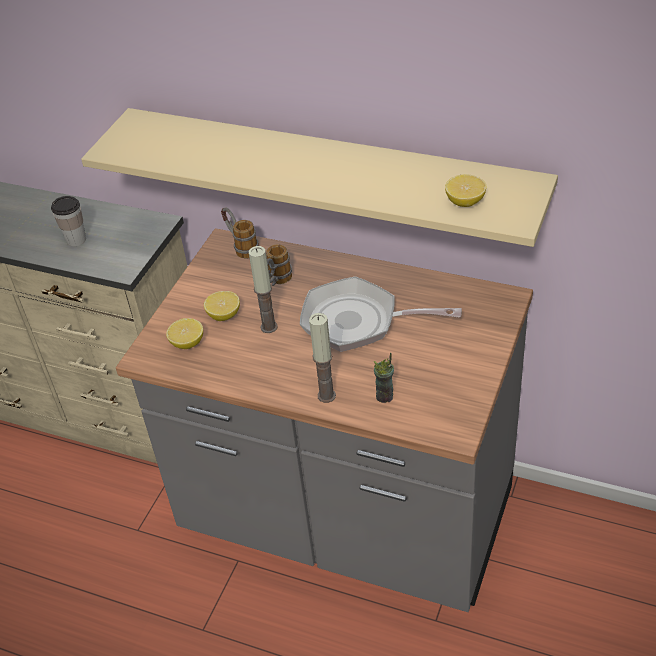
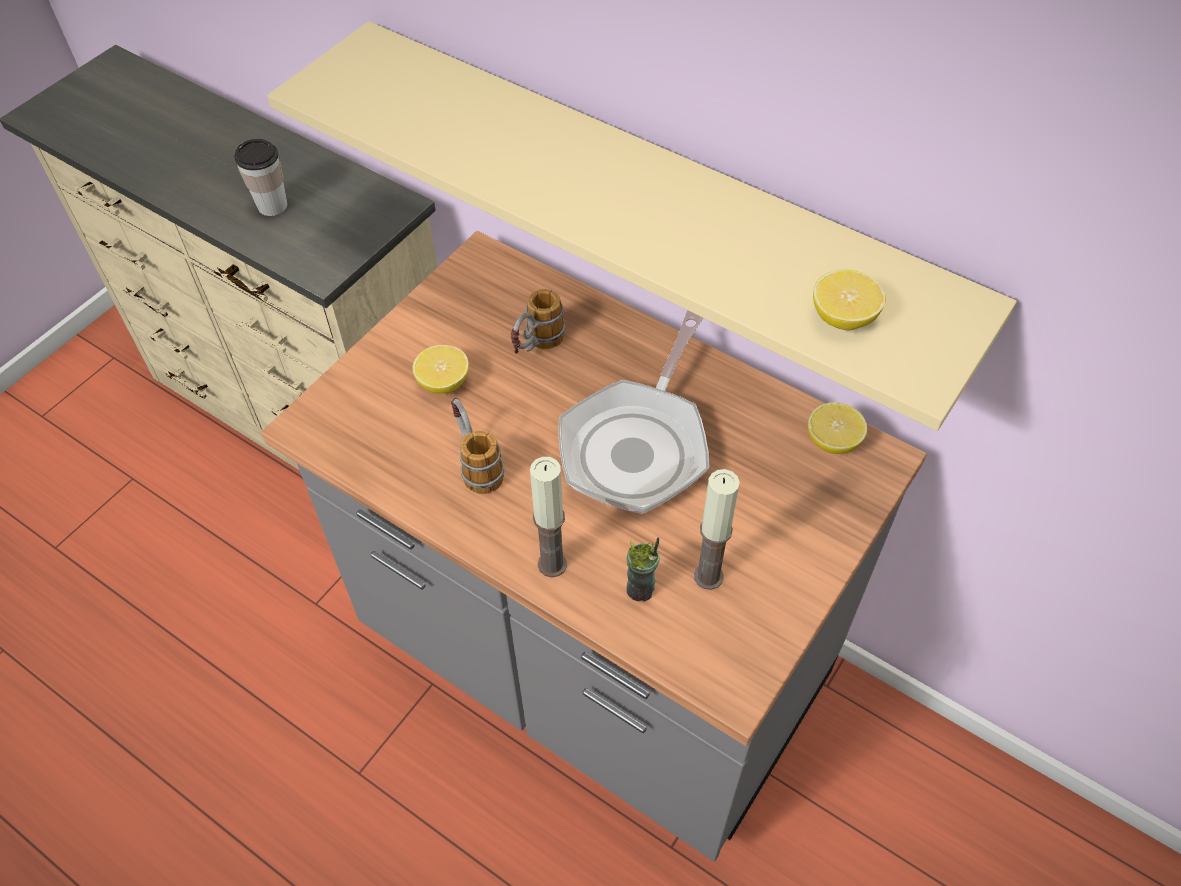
camera: 10 degrees right, 10 degrees up
lemon [166,318,203,349] -> lemon moved to [808,402,867,454]
mug [221,208,259,259] -> mug moved to [451,398,504,494]
candle [249,246,278,333] -> candle moved to [694,469,740,590]
frying pan [300,276,462,352] -> frying pan turned 90 degrees counterclockwise [558,310,709,514]

